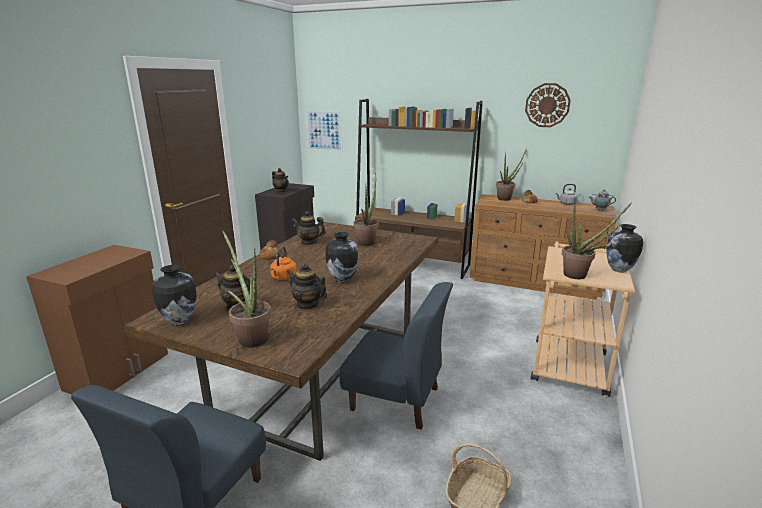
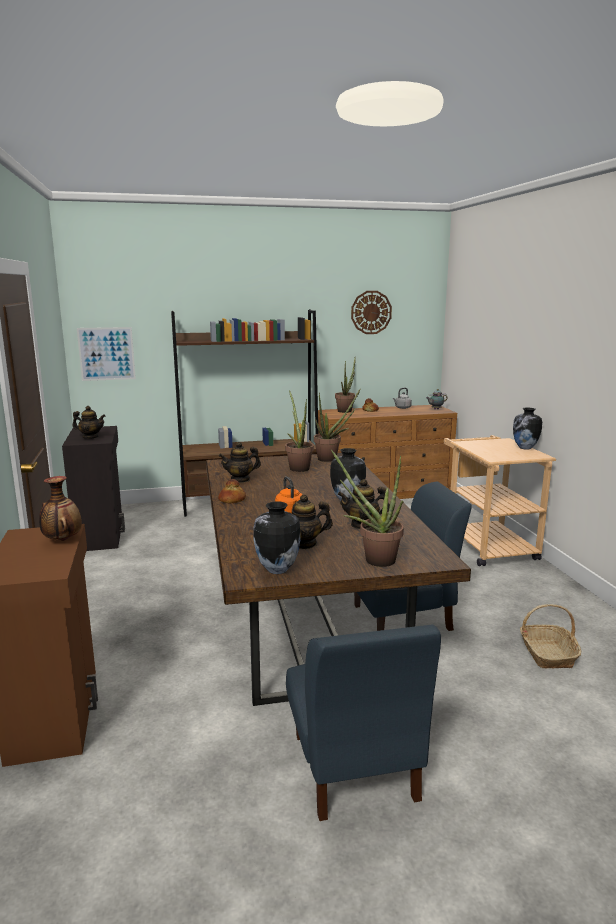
camera: 35 degrees left, 5 degrees down
potted plant [562,200,632,279] -> potted plant moved to [314,388,361,462]
none -> vase [39,476,82,541]

